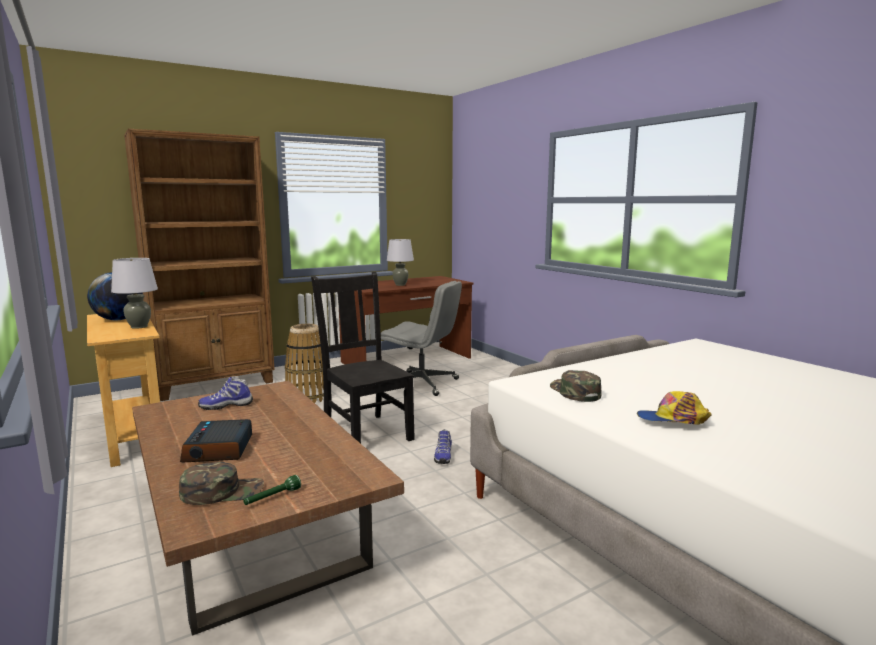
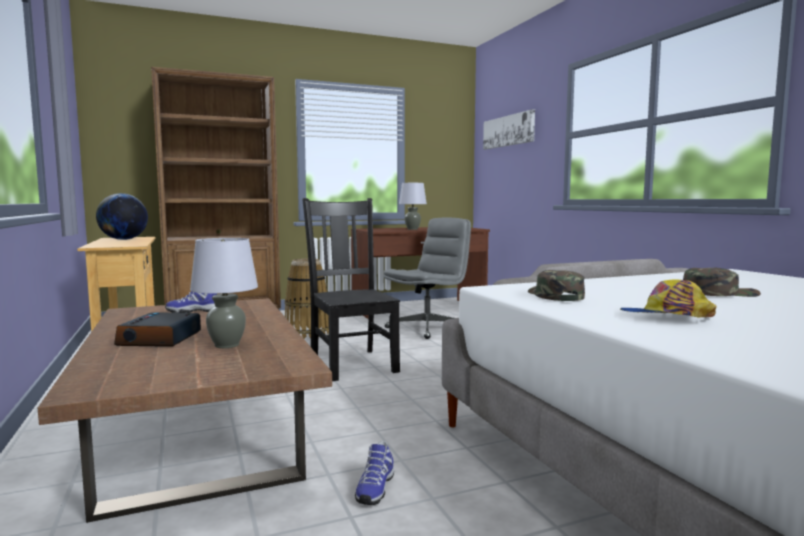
camera: 10 degrees right, 5 degrees down
grey table lamp [111,258,158,329] -> grey table lamp moved to [190,238,258,348]
green cap [179,462,264,505] -> green cap moved to [683,268,761,297]
green flashlight [243,475,301,505] -> none
grey office chair [381,281,462,396] -> grey office chair turned 75 degrees counterclockwise [383,218,471,339]
shoe [434,429,452,464] -> shoe moved to [355,441,394,505]
none -> picture [483,109,535,149]

